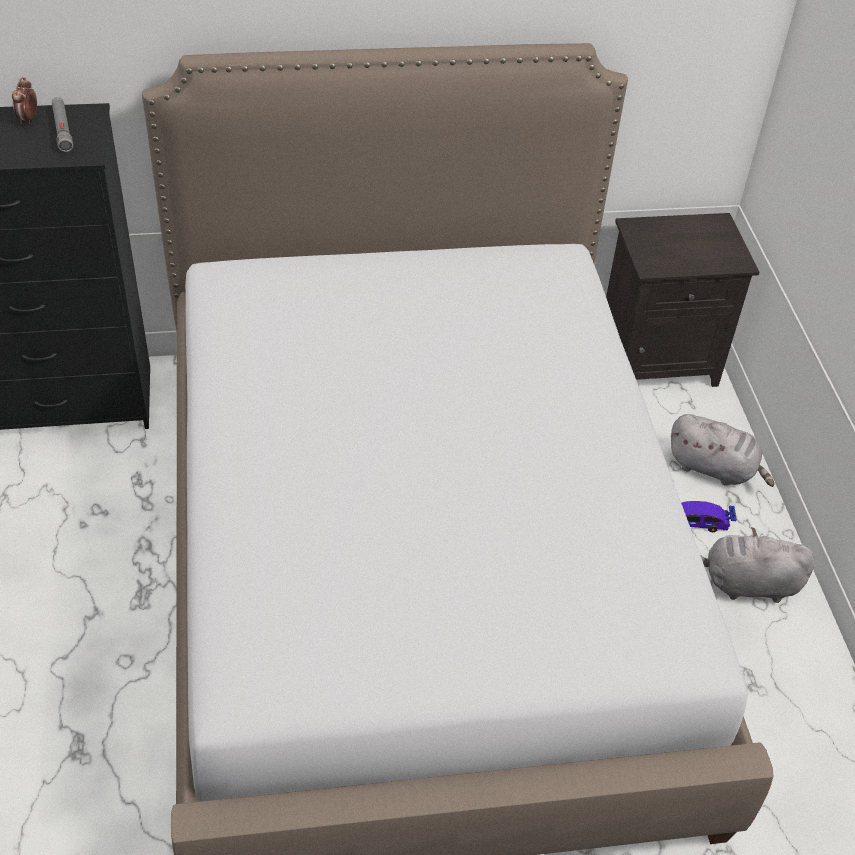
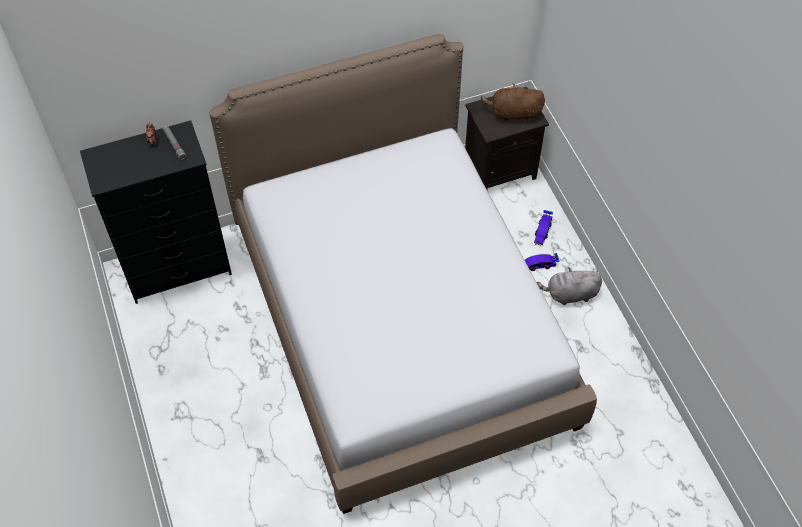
camera: 10 degrees left, 10 degrees up
grey plush toy [670,414,775,487] -> toy car [534,210,553,246]
none -> brown plush toy [481,83,545,122]

